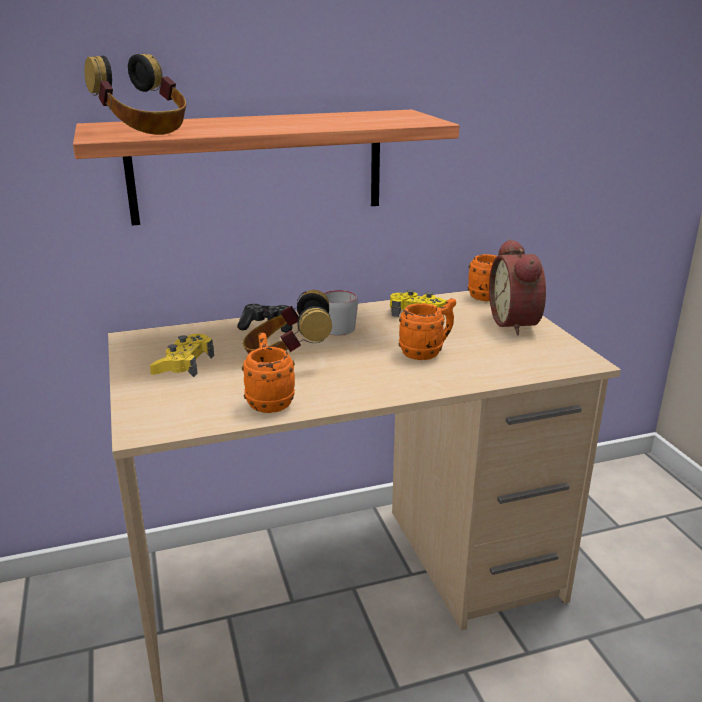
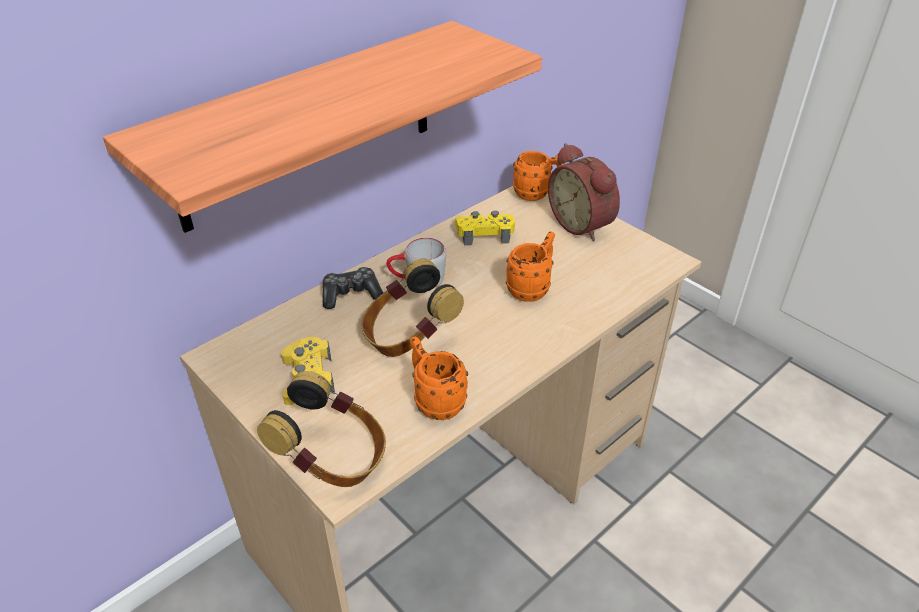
camera: 25 degrees left, 15 degrees up
headphones [84,54,186,135] -> headphones moved to [257,371,386,487]

